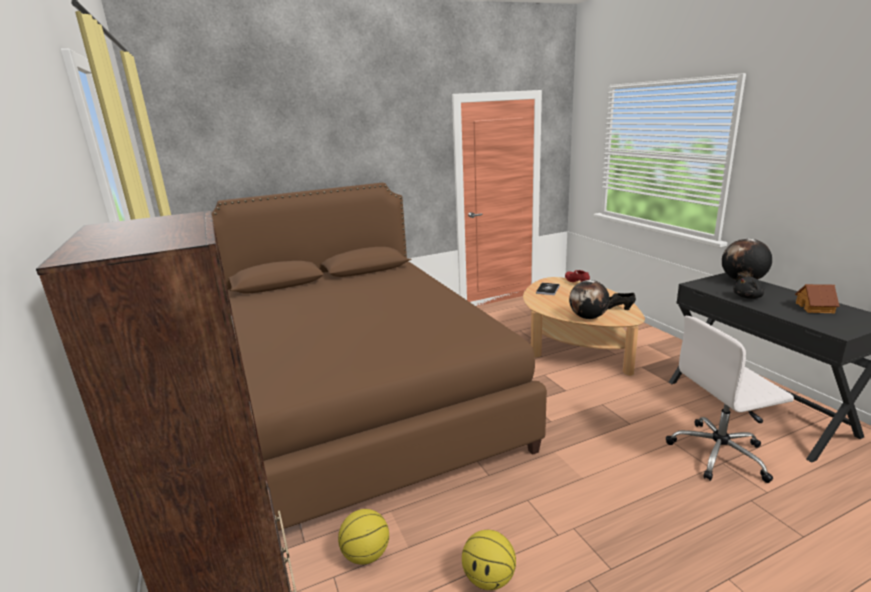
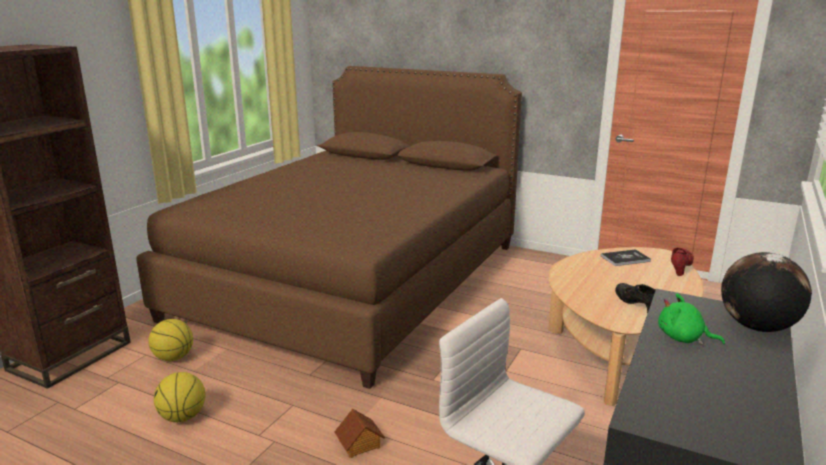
camera: 50 degrees right, 0 degrees up
globe [569,280,610,319] -> none
black plush toy [733,274,764,299] -> green plush toy [658,294,725,345]
toy house [795,284,840,313] -> toy house moved to [334,408,385,458]

